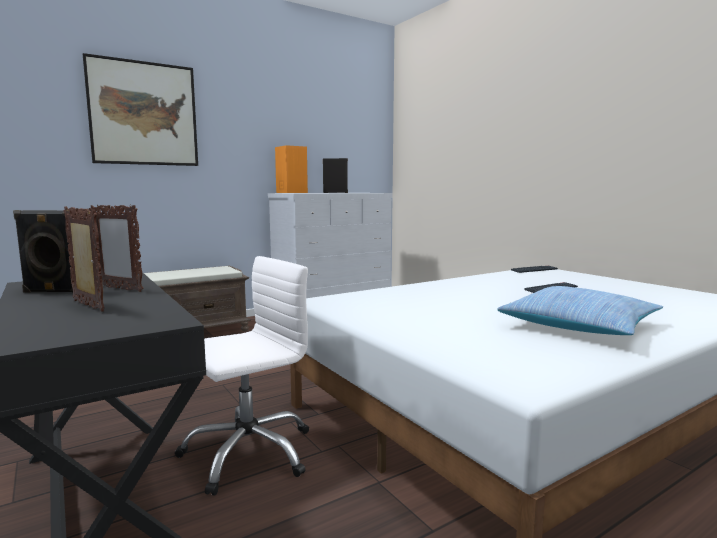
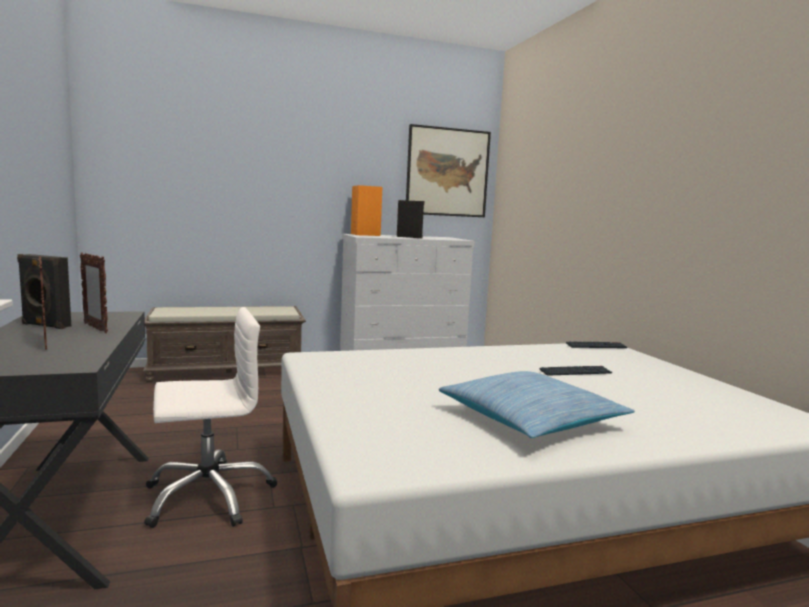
camera: 15 degrees right, 0 degrees up
picture [83,53,198,166] -> picture moved to [406,124,491,217]

